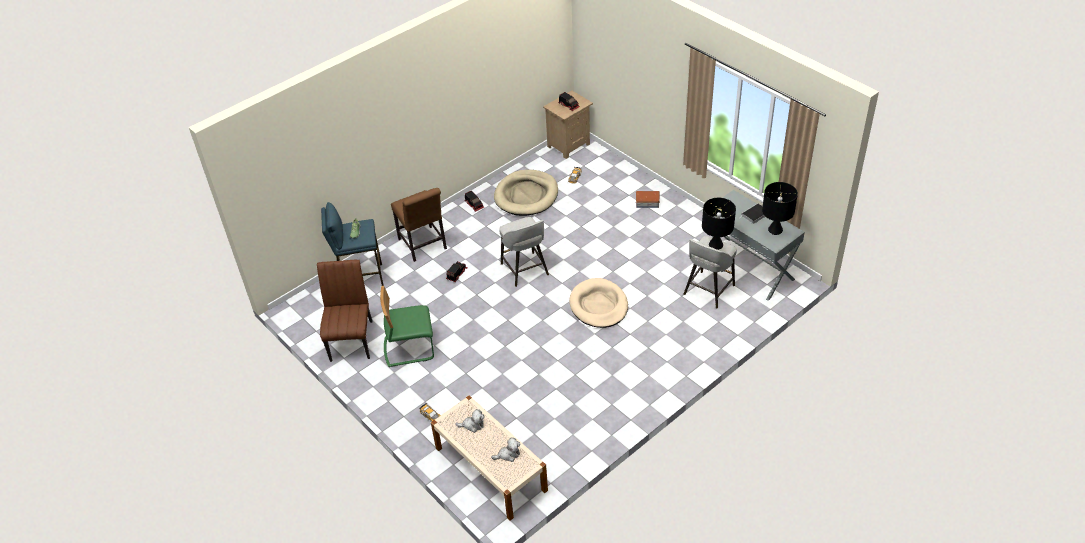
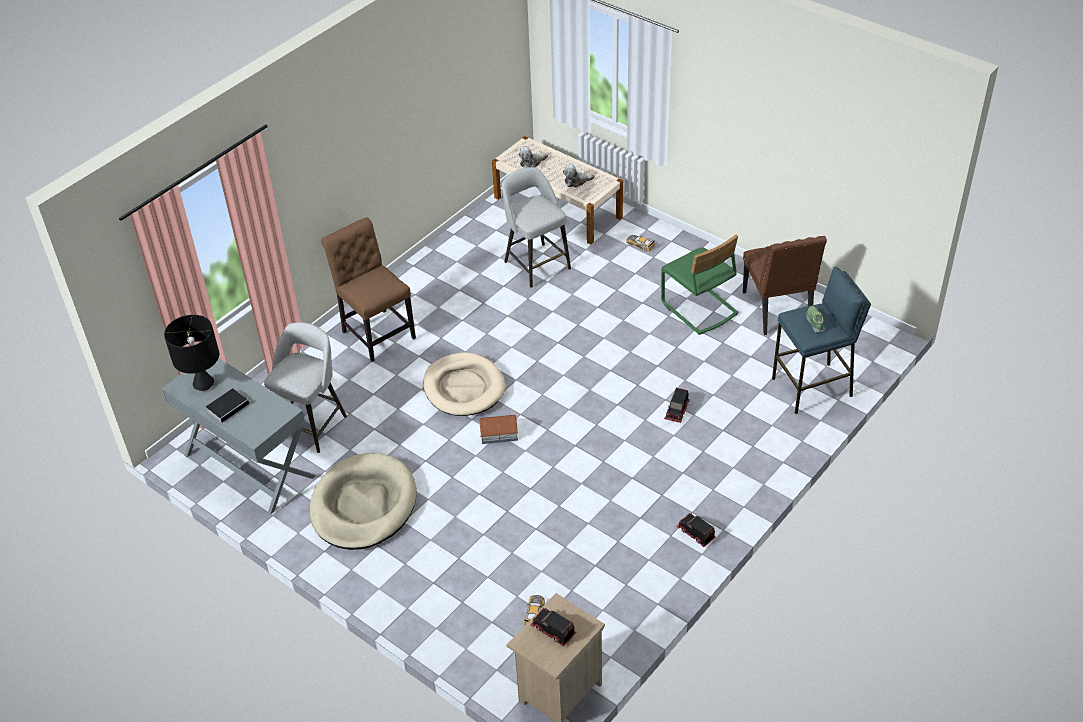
camera: 170 degrees right, 0 degrees up
green chair [380,286,434,367] -> green chair turned 75 degrees clockwise [661,235,738,335]
brown chair [391,188,447,262] -> brown chair moved to [321,217,416,362]
beige dog bed [494,170,558,216] -> beige dog bed moved to [310,453,417,550]
grey stool [499,217,549,287] -> grey stool moved to [502,167,571,288]
toy house [636,191,660,208] -> toy house moved to [478,415,518,444]
black table lamp [702,198,736,250] -> none

